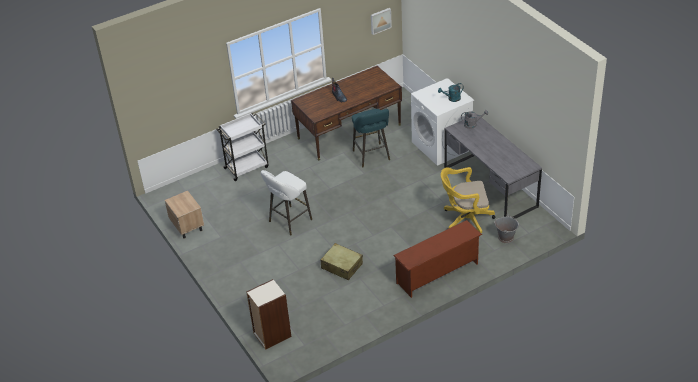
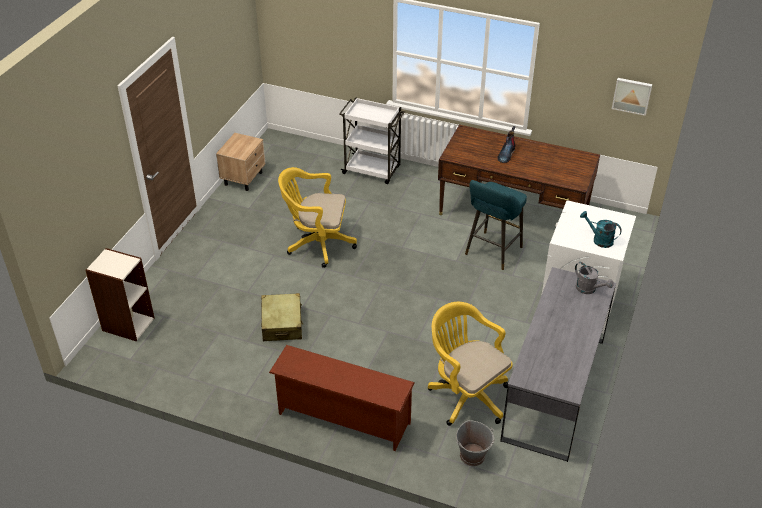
camera: 50 degrees right, 0 degrees up
white stool [261,170,312,235] -> yellow office chair [278,167,357,268]

